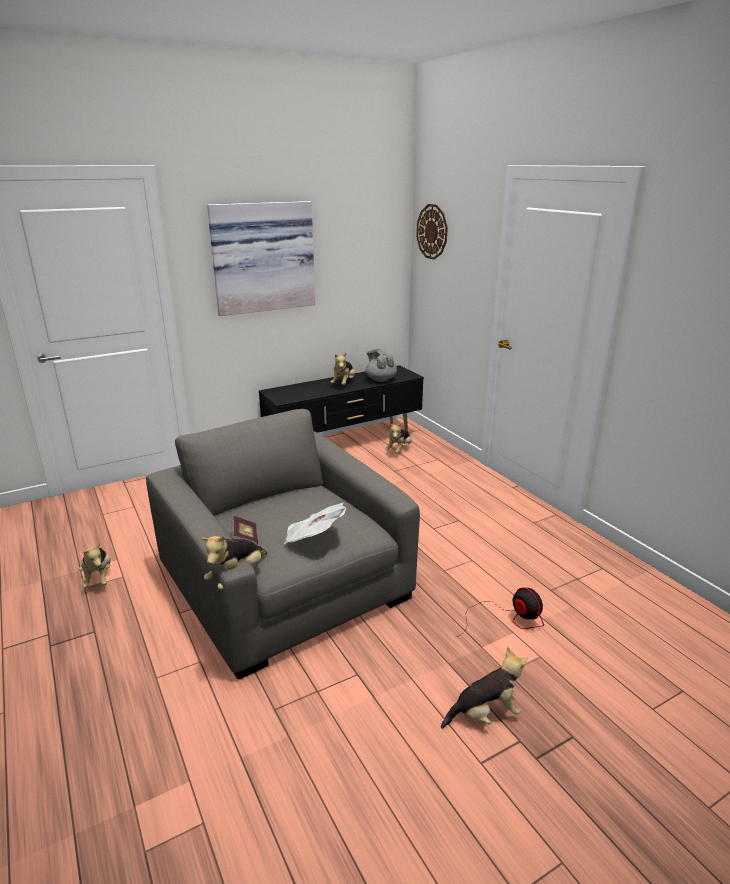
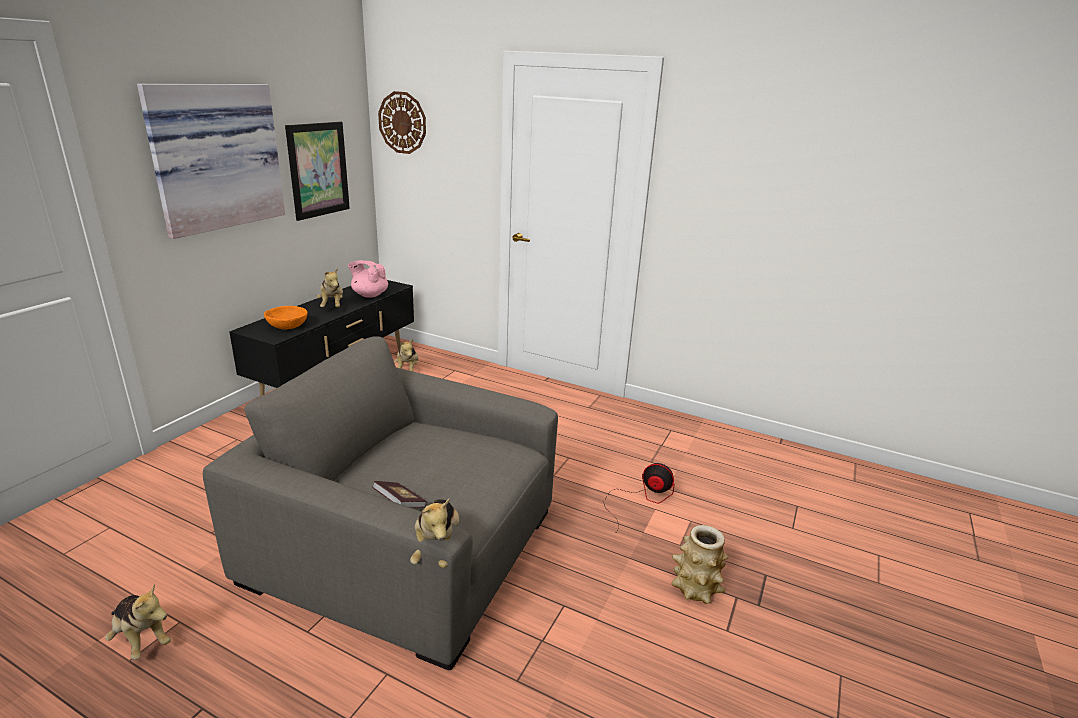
camera: 35 degrees left, 0 degrees up
newspaper [284,503,346,544] -> none
grey teapot [366,349,397,382] -> pink teapot [348,260,388,298]
plush toy [441,647,528,729] -> vase [671,525,729,604]
none -> orange bowl [264,306,308,329]
none -> picture [285,122,350,221]

